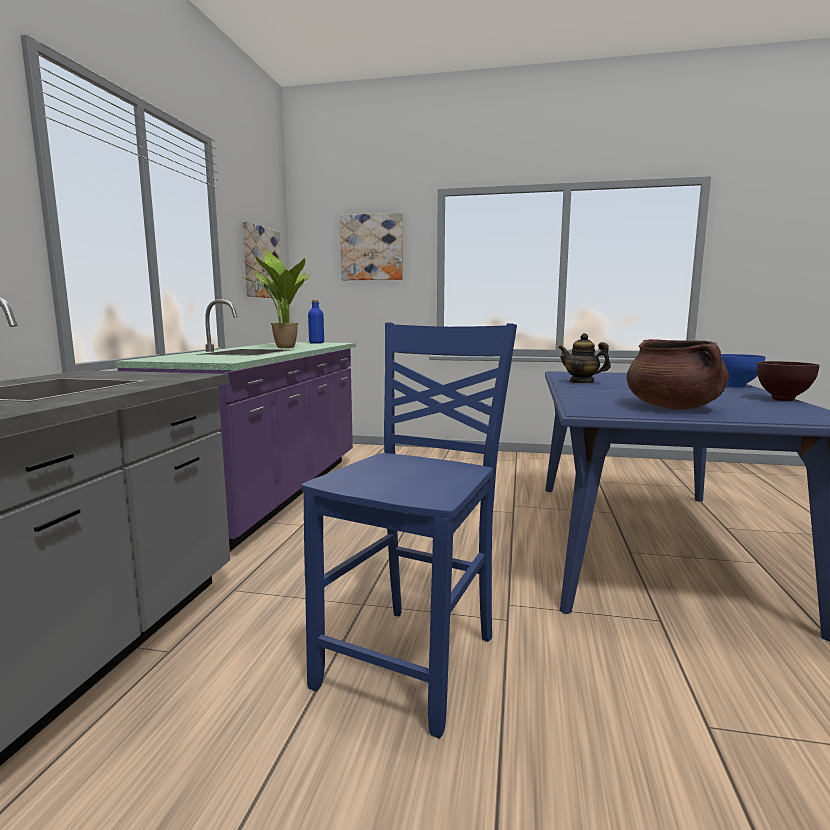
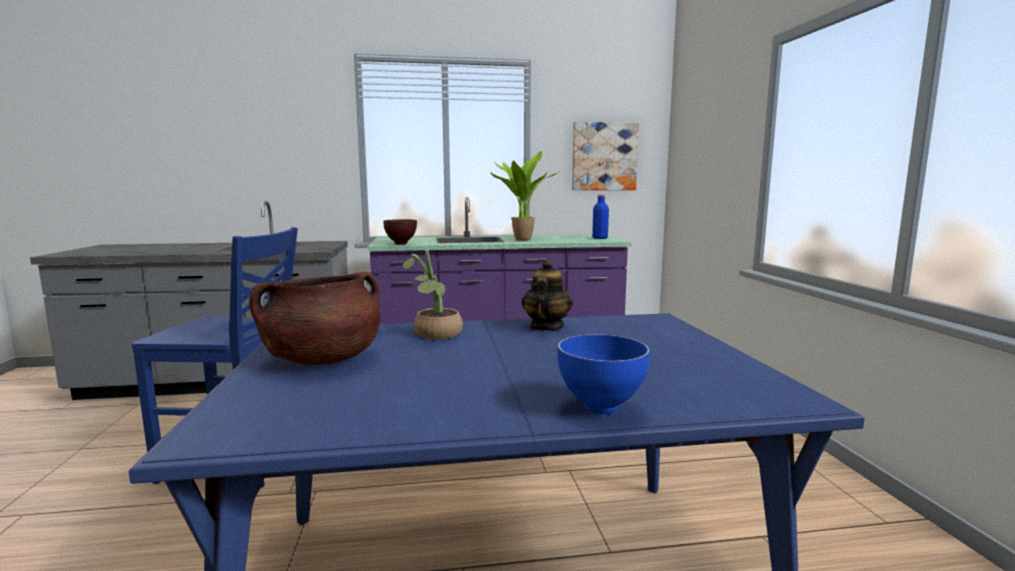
camera: 70 degrees right, 0 degrees up
picture [340,213,403,280] -> none
brown bowl [757,361,819,401] -> brown bowl moved to [383,219,417,245]
none -> potted plant [402,250,463,339]

